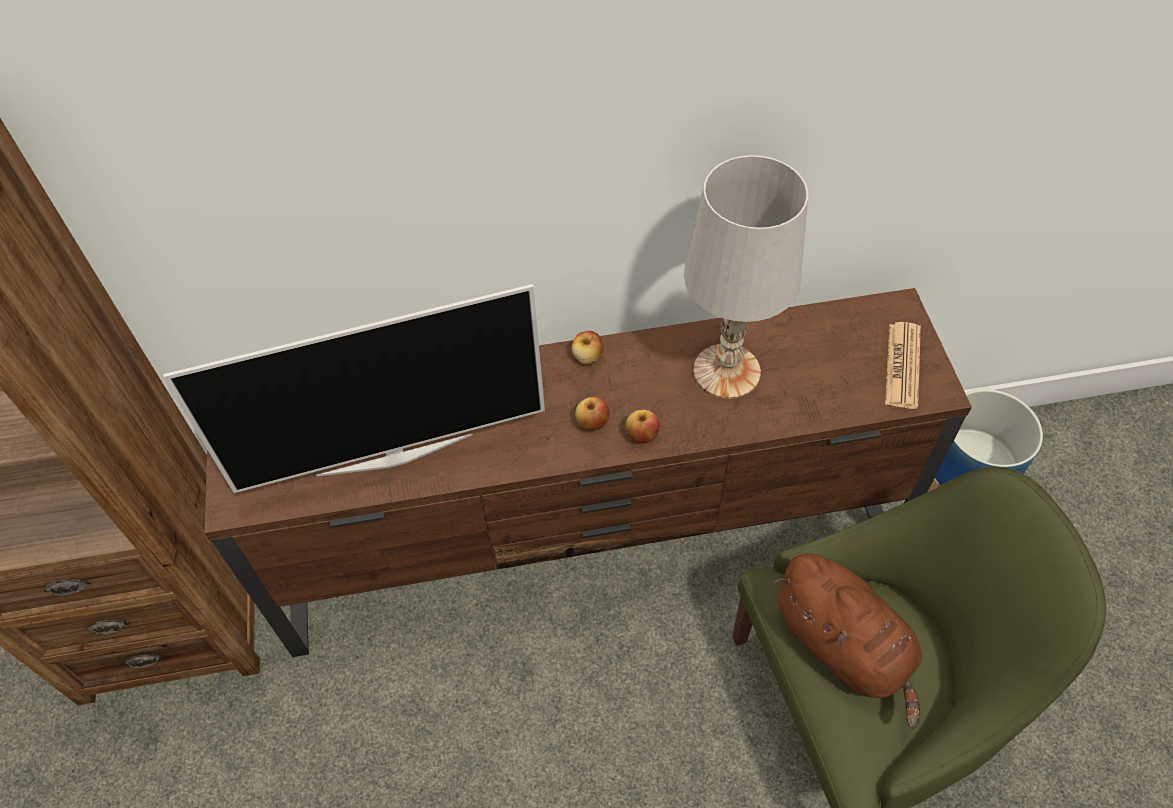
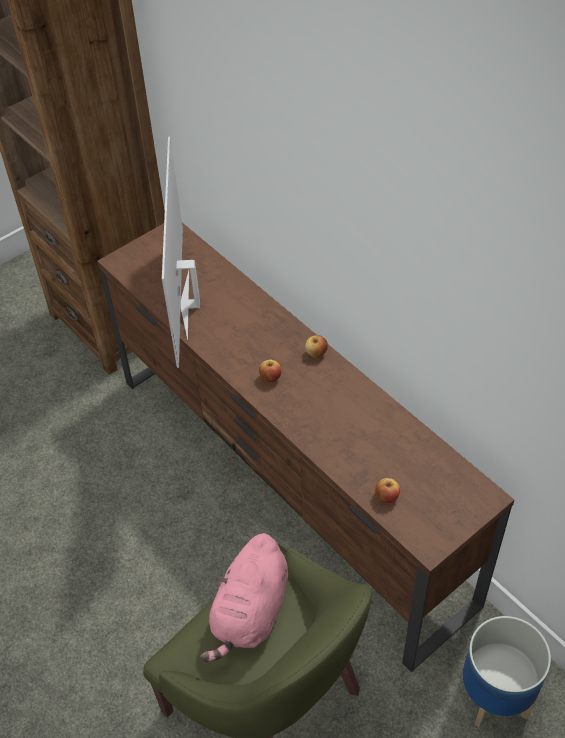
camera: 60 degrees right, 5 degrees down
television [163,284,545,493] -> television turned 45 degrees clockwise [162,137,200,368]
apple [625,410,660,443] -> apple moved to [375,478,400,503]
white table lamp [684,155,808,399] -> none
brown plush toy [774,553,922,729] -> pink plush toy [200,533,288,662]
newspaper [885,322,921,409] -> none

